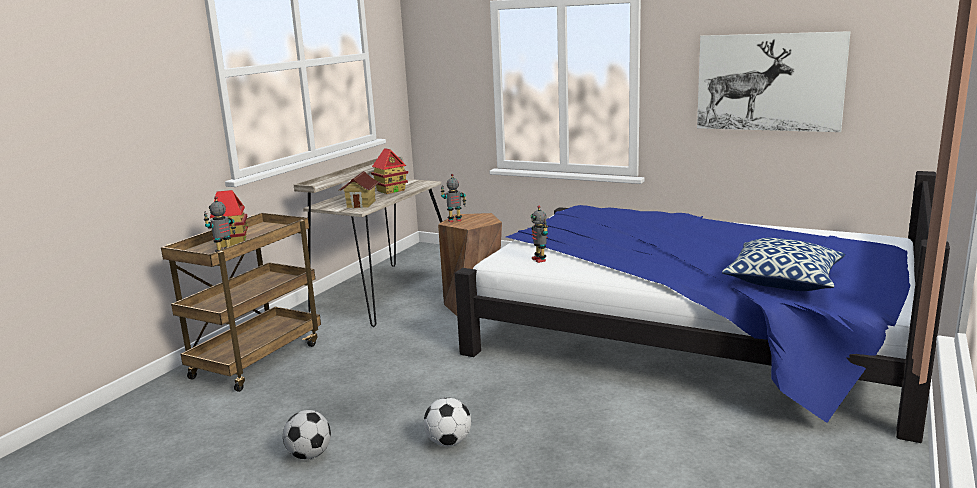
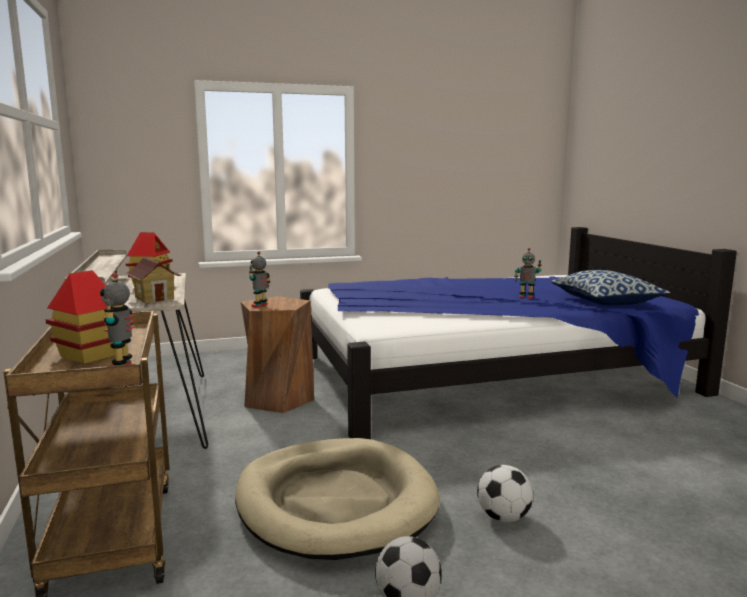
camera: 45 degrees left, 5 degrees down
toy robot [531,206,549,263] -> toy robot moved to [514,248,542,299]
picture [697,31,851,132] -> none
none -> beige dog bed [235,438,440,560]

